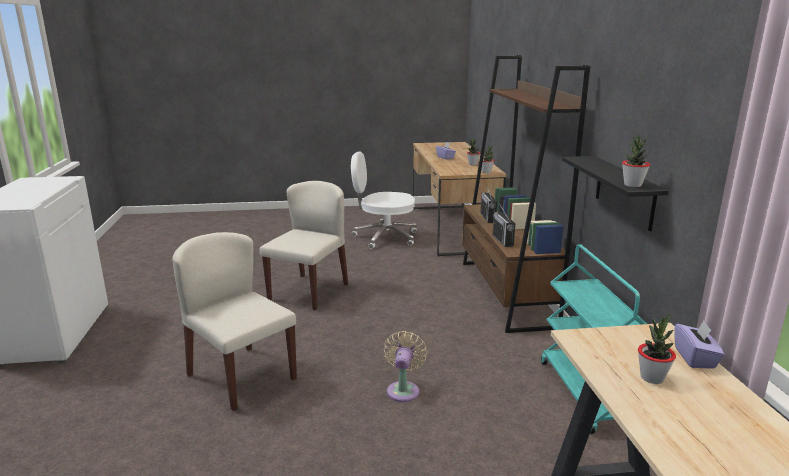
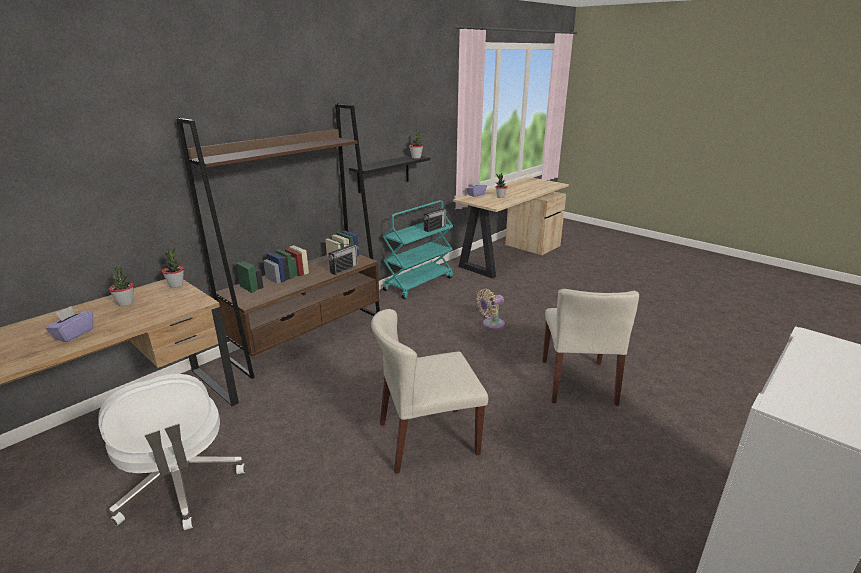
camera: 130 degrees left, 5 degrees up
radio [480,185,497,223] -> radio moved to [423,206,447,232]

